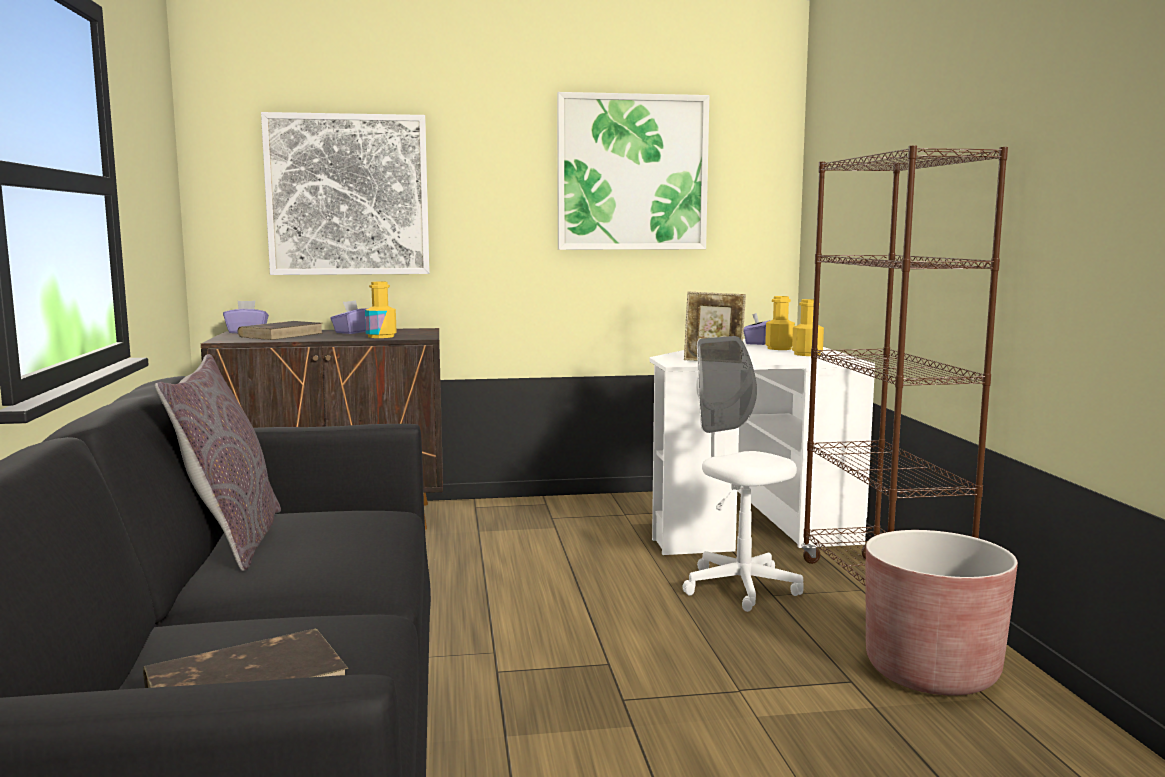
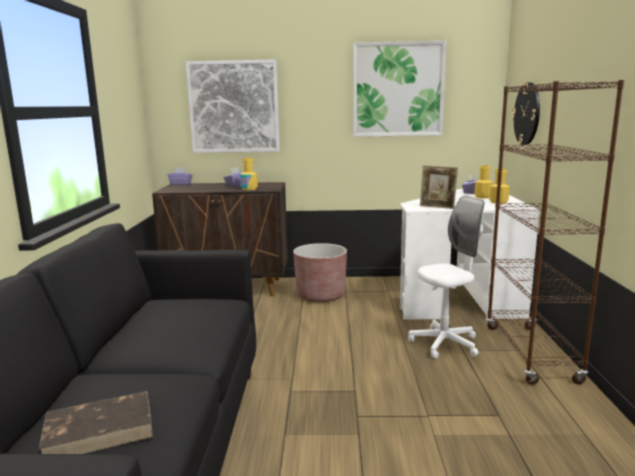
camera: 10 degrees right, 5 degrees up
grey pillow [155,354,281,571] -> none
brown book [238,321,322,340] -> none
white office chair [683,336,804,612] -> white office chair turned 90 degrees clockwise [408,196,485,359]
brown planter [866,530,1018,695] -> brown planter moved to [293,243,347,302]
none -> wall clock [512,82,540,145]

